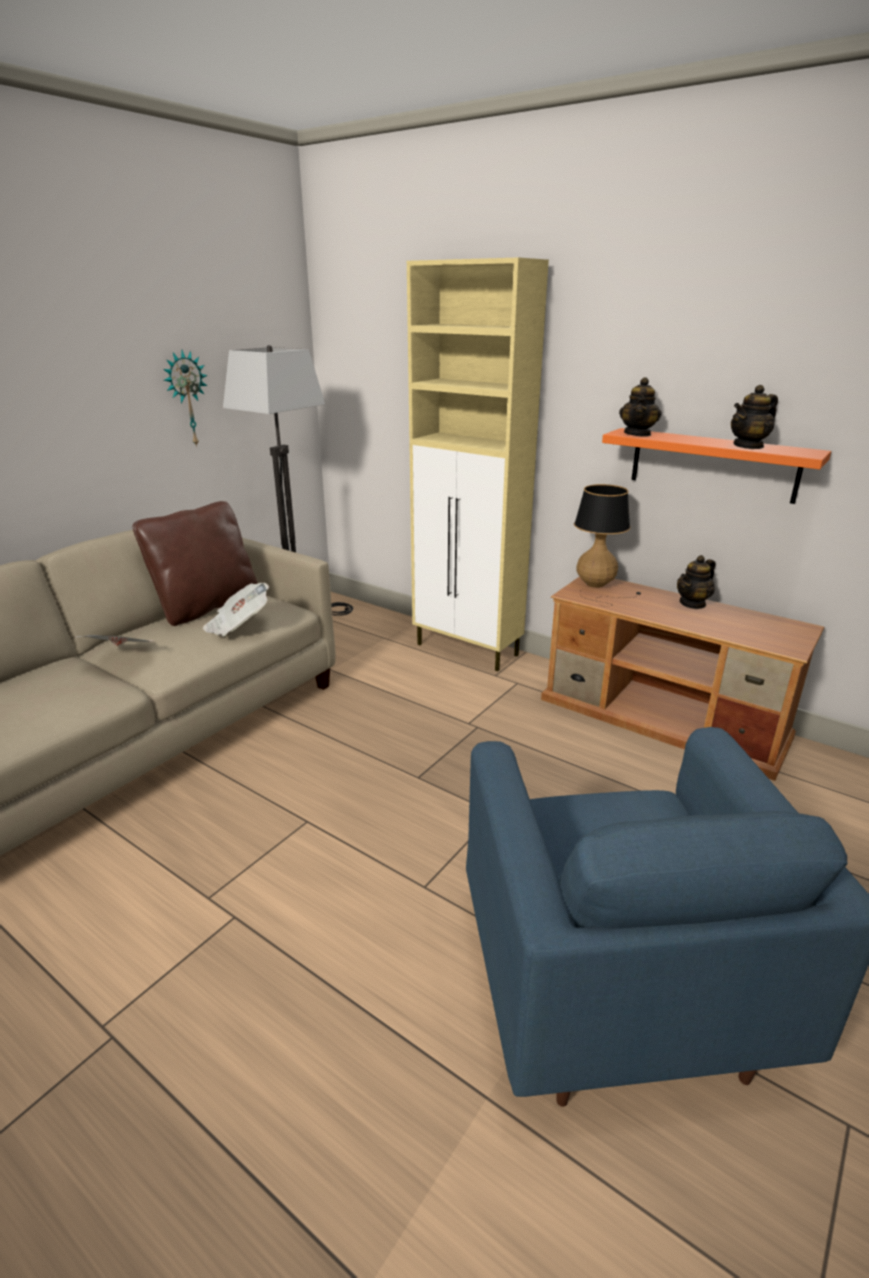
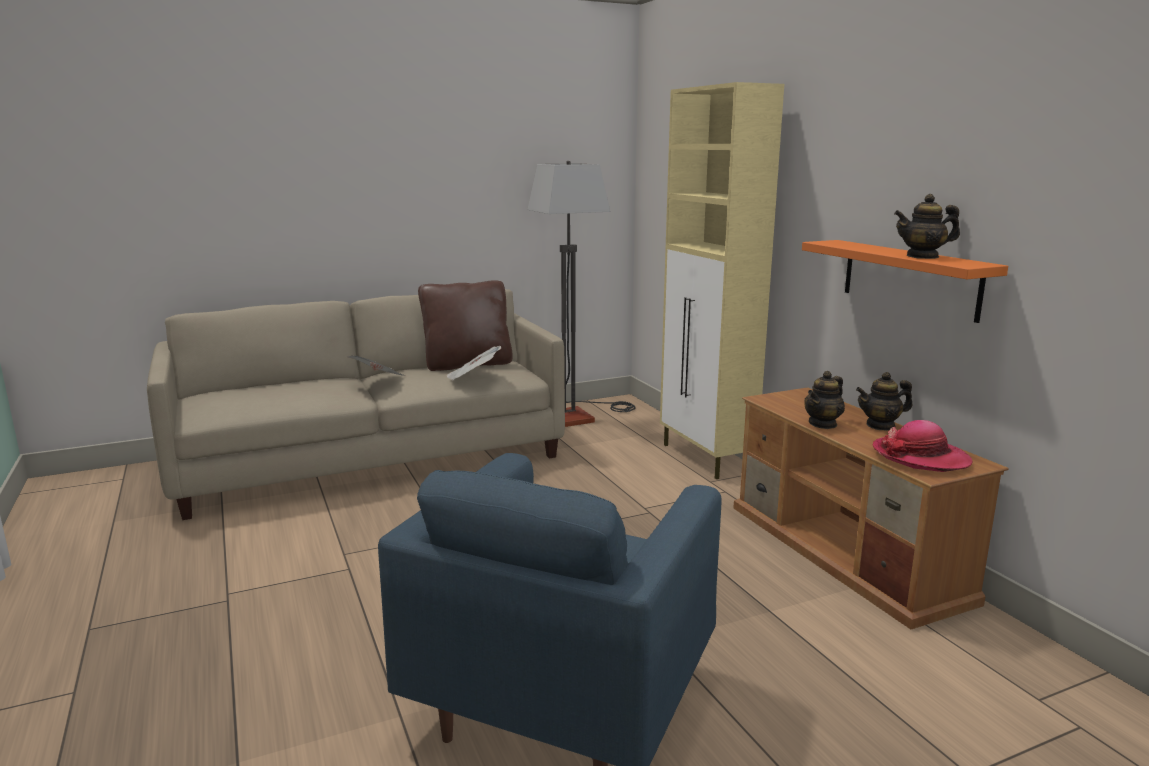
camera: 30 degrees right, 10 degrees down
wall clock [163,350,208,447] -> none
table lamp [574,484,641,607] -> none
teapot [619,377,662,437] -> teapot moved to [804,371,845,429]
none -> hat [872,420,973,472]

